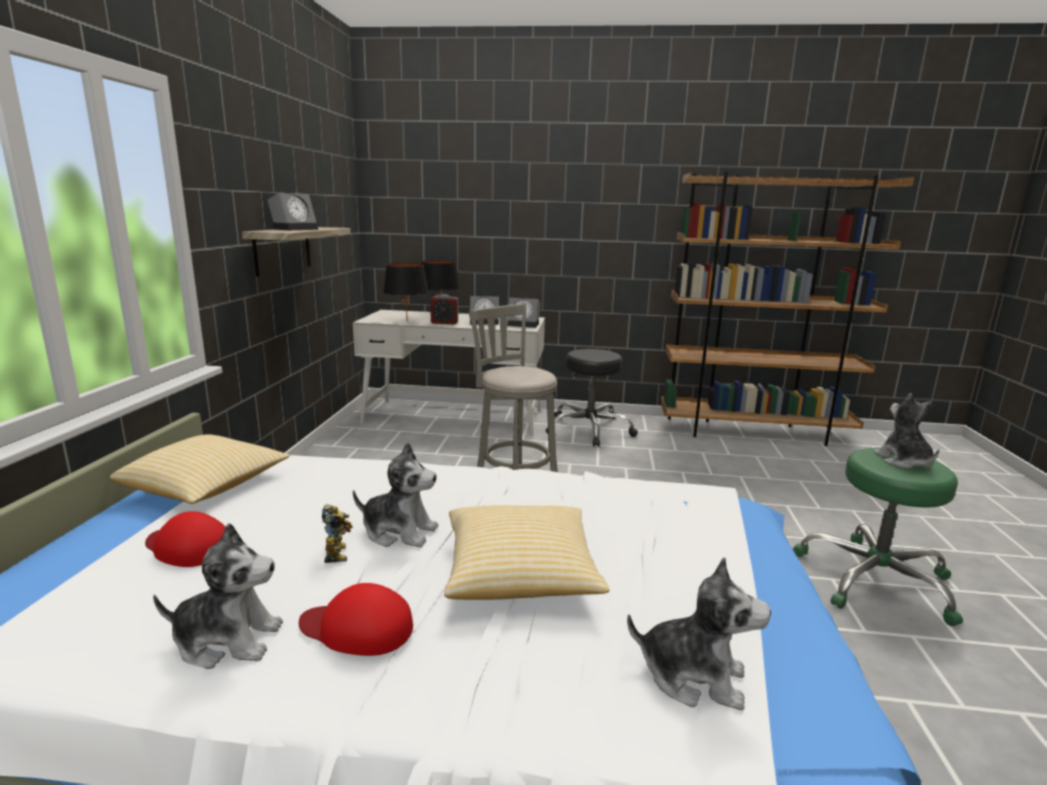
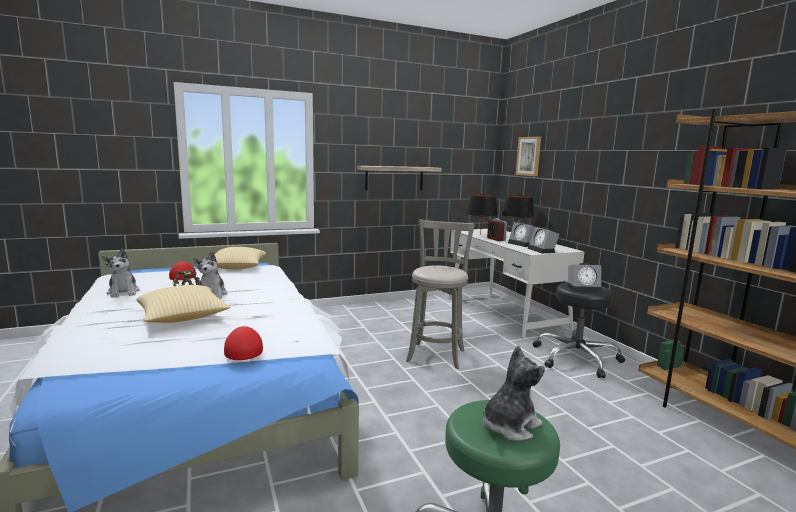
camera: 60 degrees right, 5 degrees down
alarm clock [267,192,318,230] -> alarm clock moved to [567,263,601,292]
red cap [299,583,413,656] -> red cap moved to [224,326,263,360]
plush toy [627,557,771,711] -> none
none -> picture [516,137,541,176]

